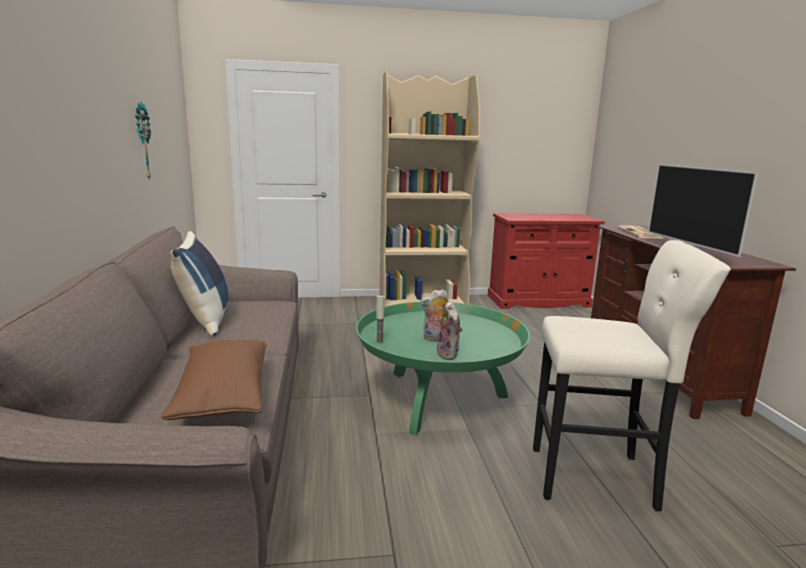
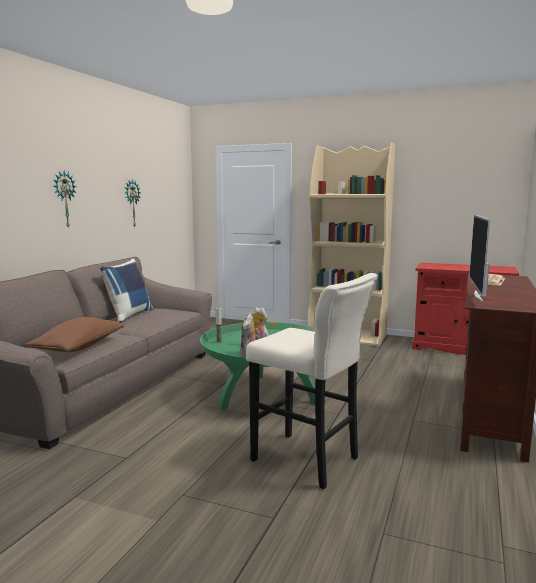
camera: 30 degrees right, 5 degrees down
none -> wall clock [53,170,77,229]

